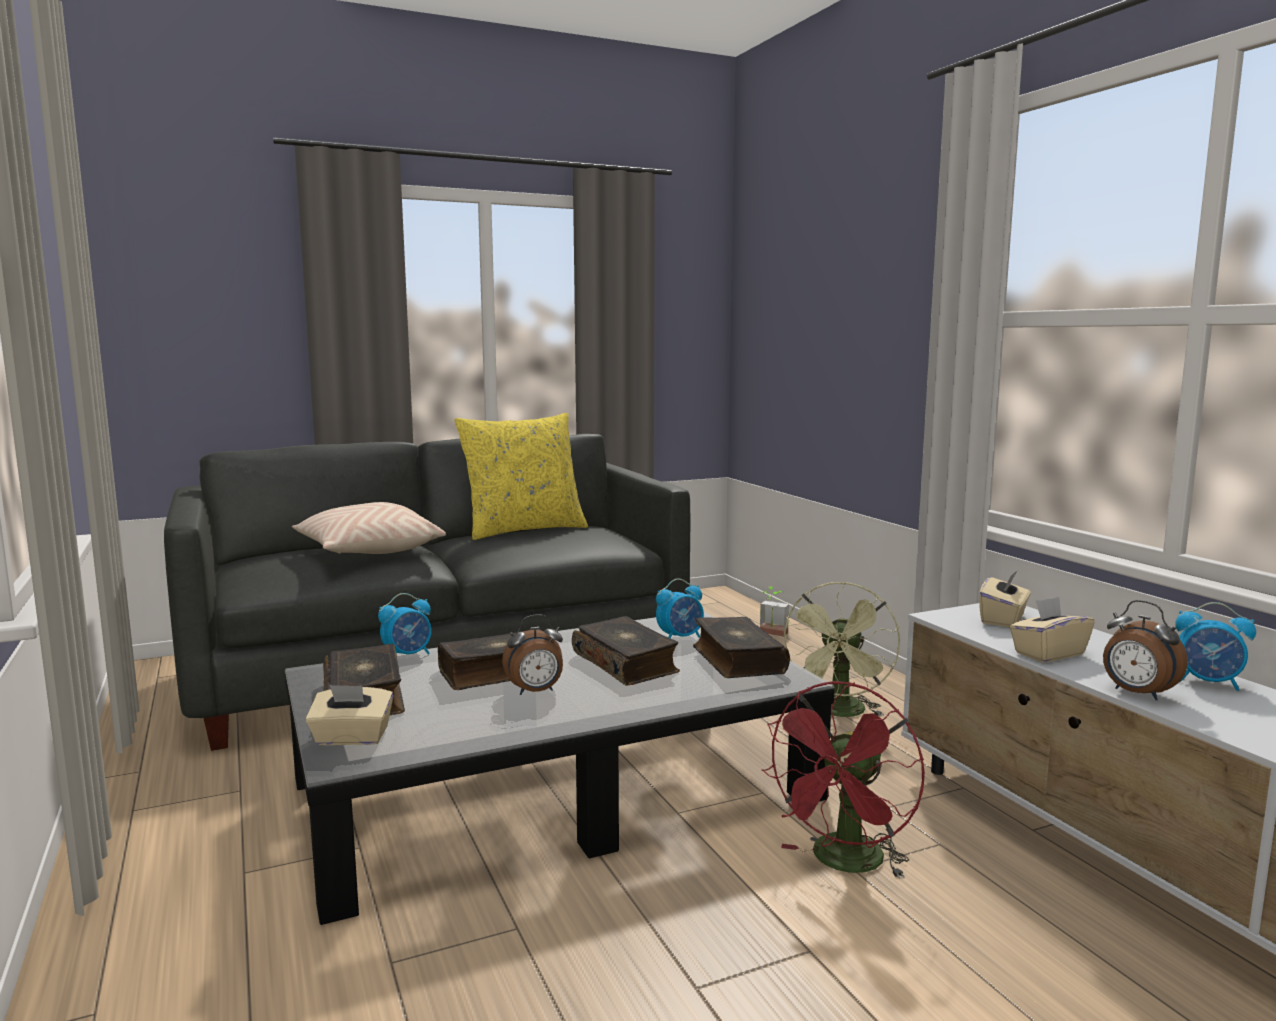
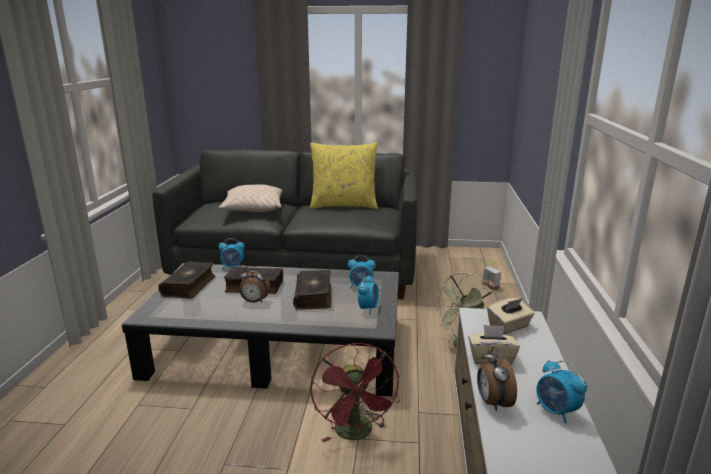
camera: 30 degrees right, 10 degrees up
beige tissue box [306,685,393,745] -> none
book [693,617,790,678] -> alarm clock [358,275,379,314]
red fan [762,681,925,879] -> red fan turned 75 degrees counterclockwise [310,343,400,443]

